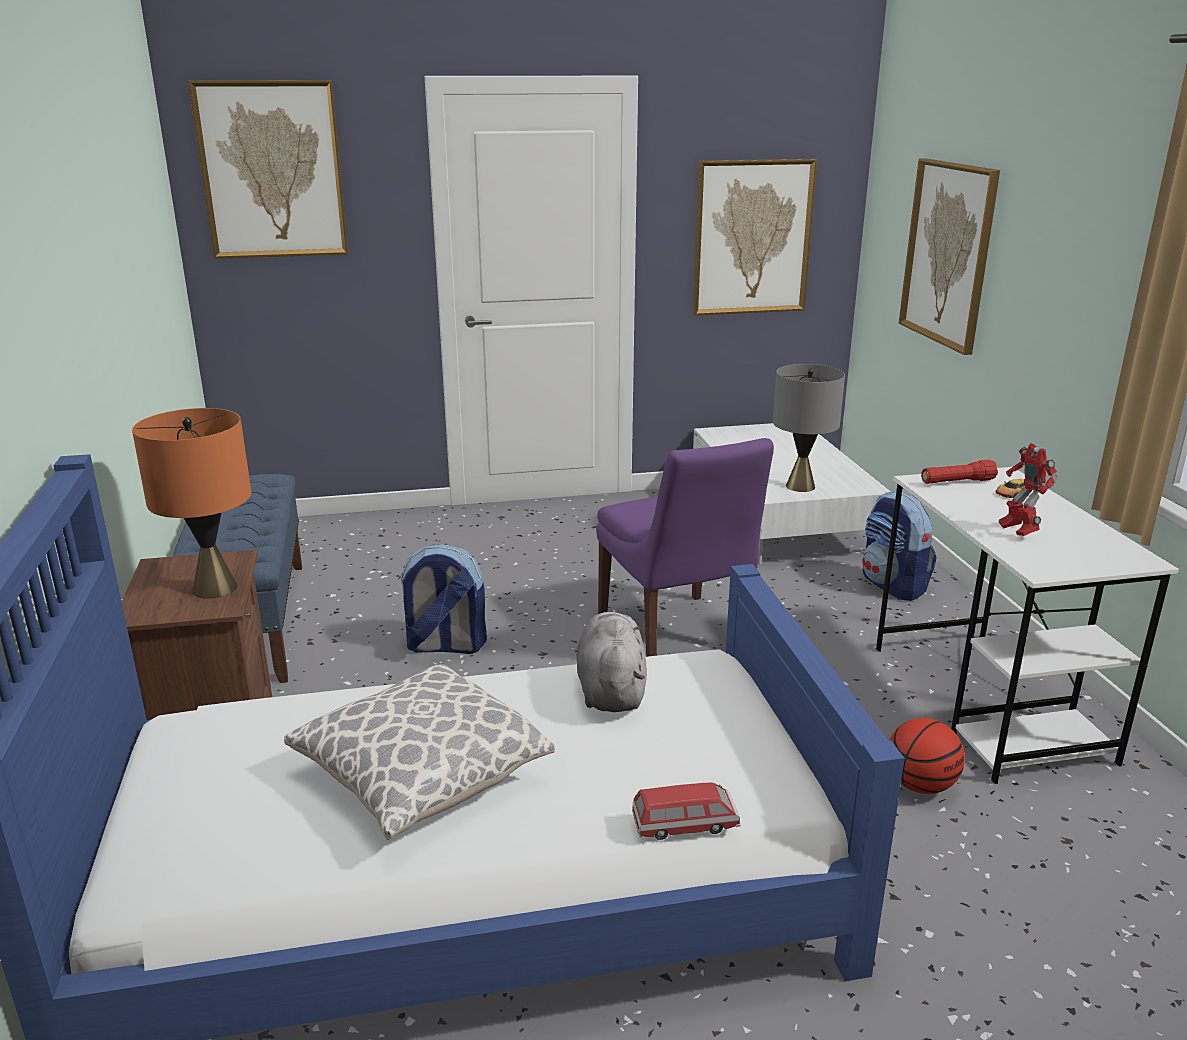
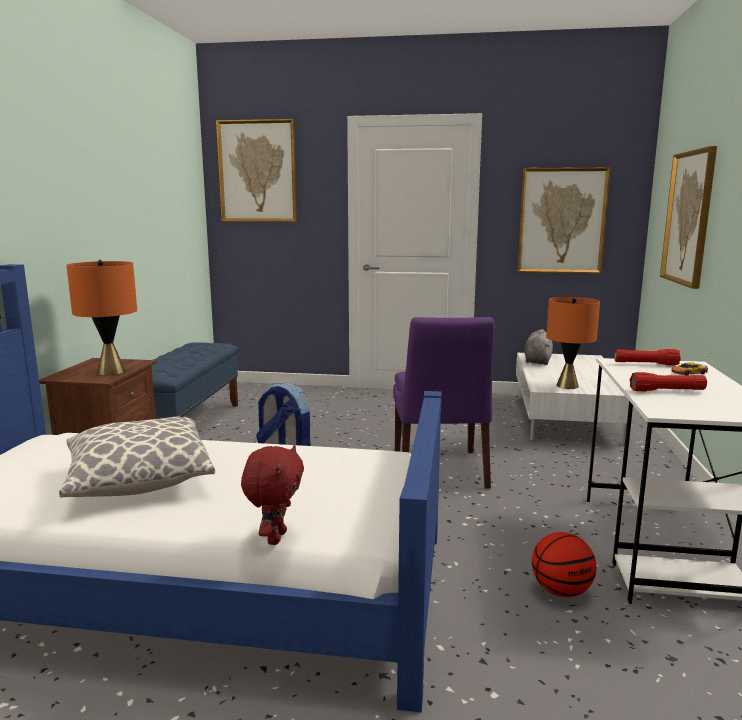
camera: 20 degrees right, 10 degrees down
grey plush toy [576,612,647,712] -> grey plush toy moved to [524,329,553,365]
toy car [632,782,741,840] -> red plush toy [241,445,304,545]
grey table lamp [773,364,845,492] -> orange table lamp [546,297,600,389]
backpack [862,492,937,601] -> none
toy robot [999,443,1058,536] -> red flashlight [630,372,707,391]

